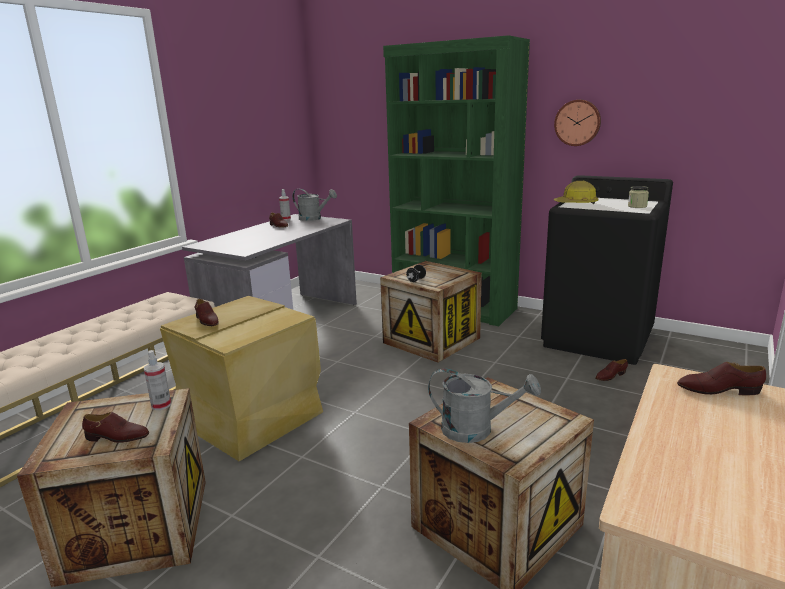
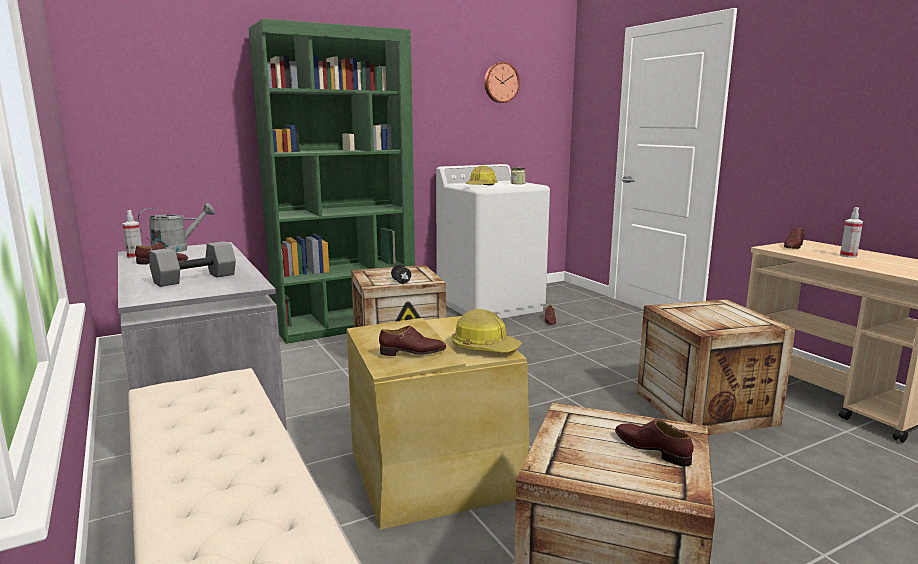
camera: 60 degrees left, 5 degrees down
brown shoe [82,412,149,443] -> brown shoe turned 75 degrees counterclockwise [615,419,694,466]
spray bottle [144,350,171,410] -> spray bottle moved to [840,207,863,258]
grey watering can [428,368,541,443] -> none
black washing machine [541,175,673,365] -> white washing machine [436,164,550,318]
wall clock [554,100,601,146] -> wall clock moved to [484,62,520,103]
none -> grey dumbbell [149,241,236,287]
none -> hard hat [452,309,522,352]

